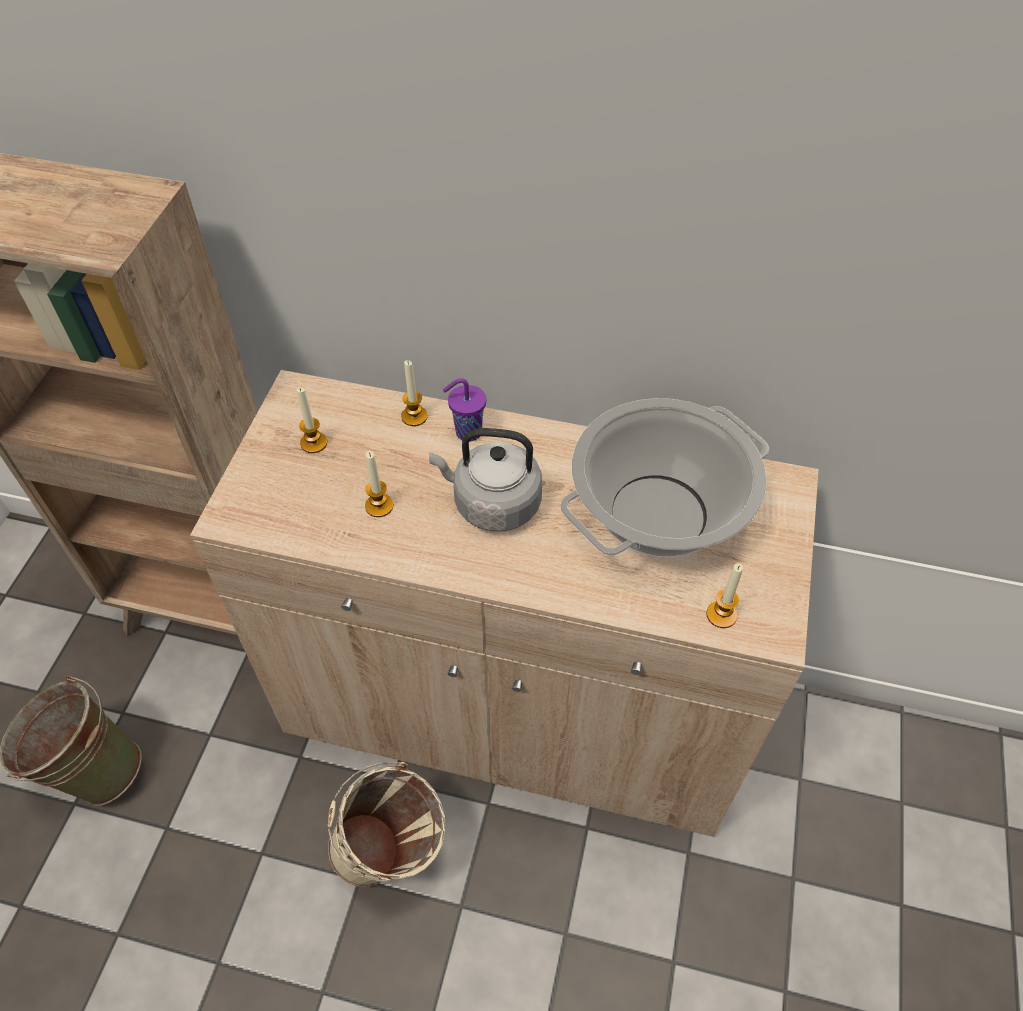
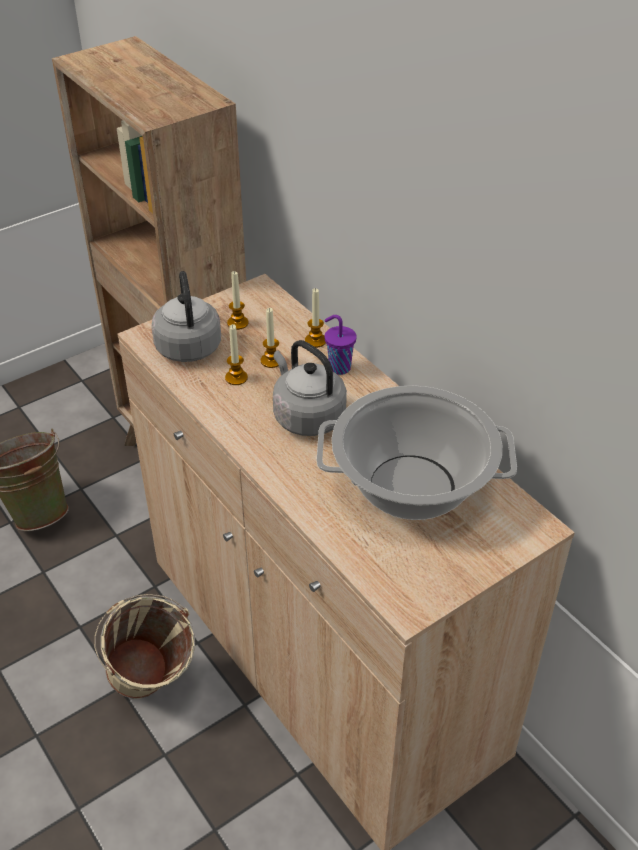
camera: 40 degrees right, 10 degrees down
candle [706,563,743,628] -> candle moved to [261,308,279,368]
none -> grey kettle [151,271,221,362]

